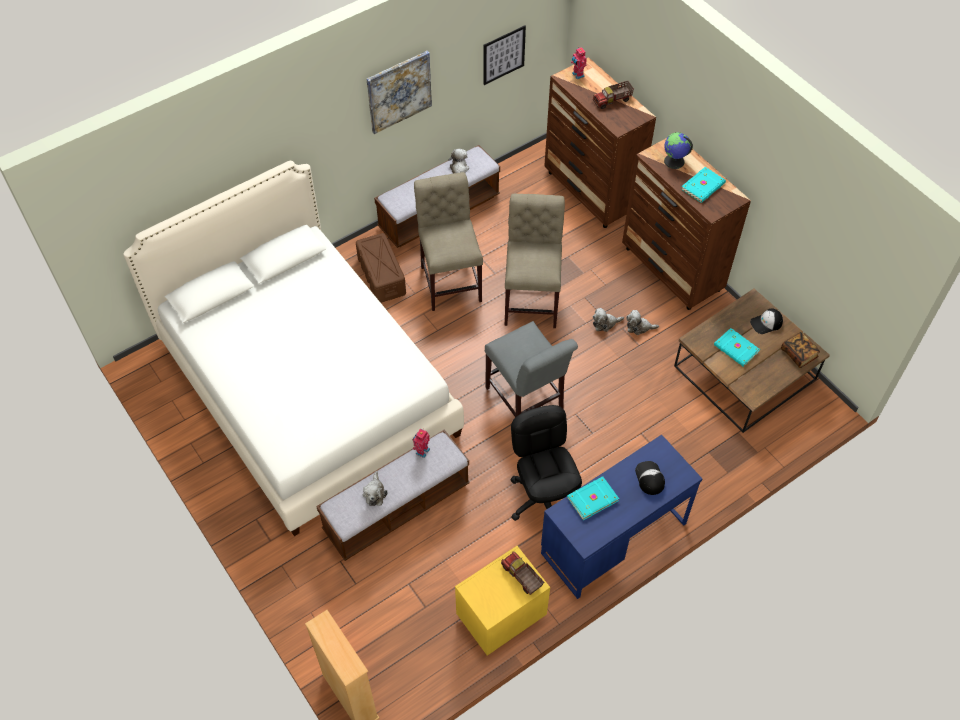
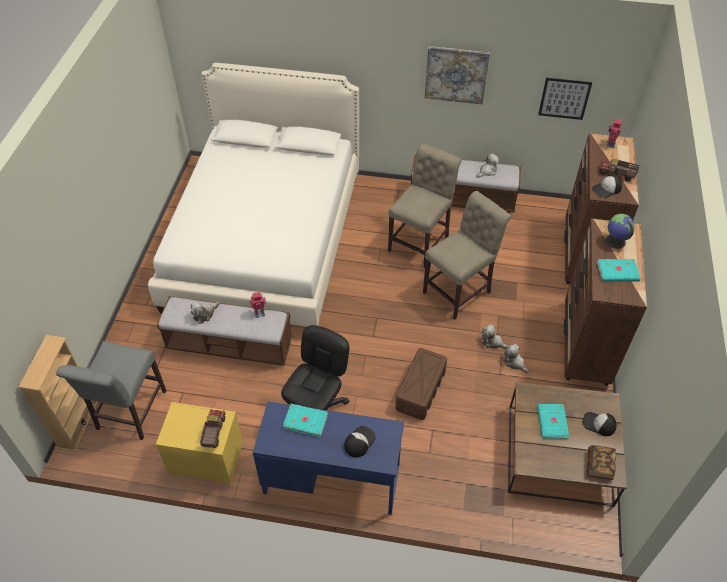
camera: 45 degrees right, 5 degrees down
brown storage box [356,233,406,303] -> brown storage box moved to [395,348,447,420]
grey chair [485,321,578,417] -> grey chair moved to [56,341,166,440]
none -> cap [592,175,622,198]

